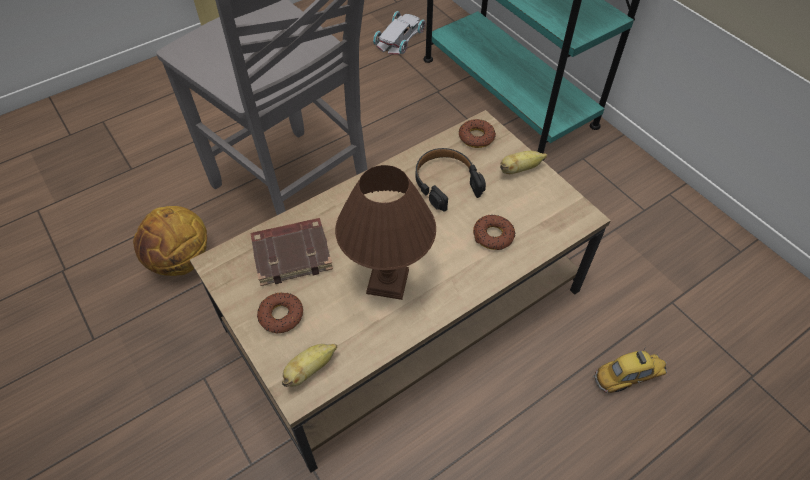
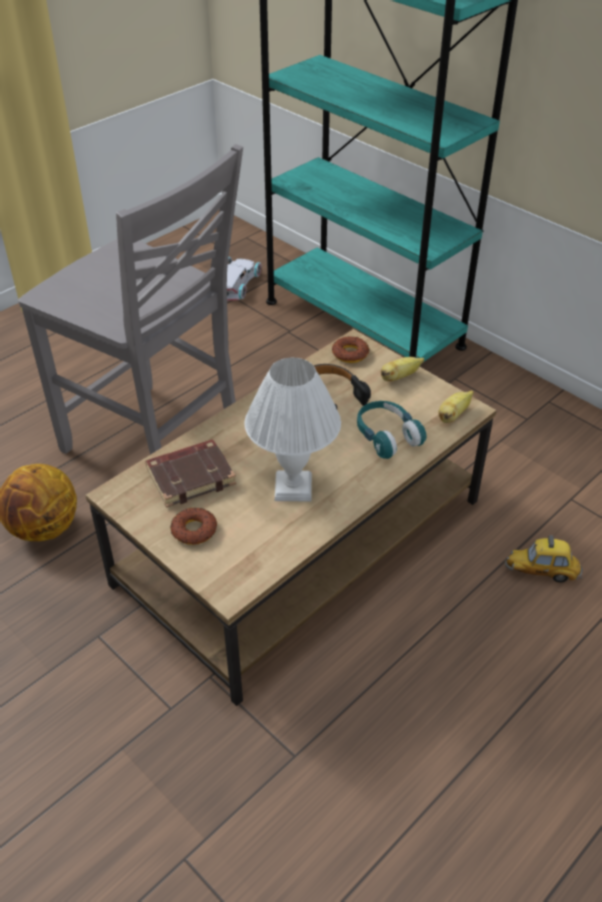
camera: 10 degrees left, 10 degrees down
banana [282,344,337,387] -> banana moved to [439,390,474,423]
brown table lamp [335,165,436,300] -> white table lamp [245,357,341,502]
donut [473,215,515,250] -> turquoise headphones [357,401,426,459]
toy car [593,346,667,393] -> toy car turned 150 degrees counterclockwise [505,535,583,583]

